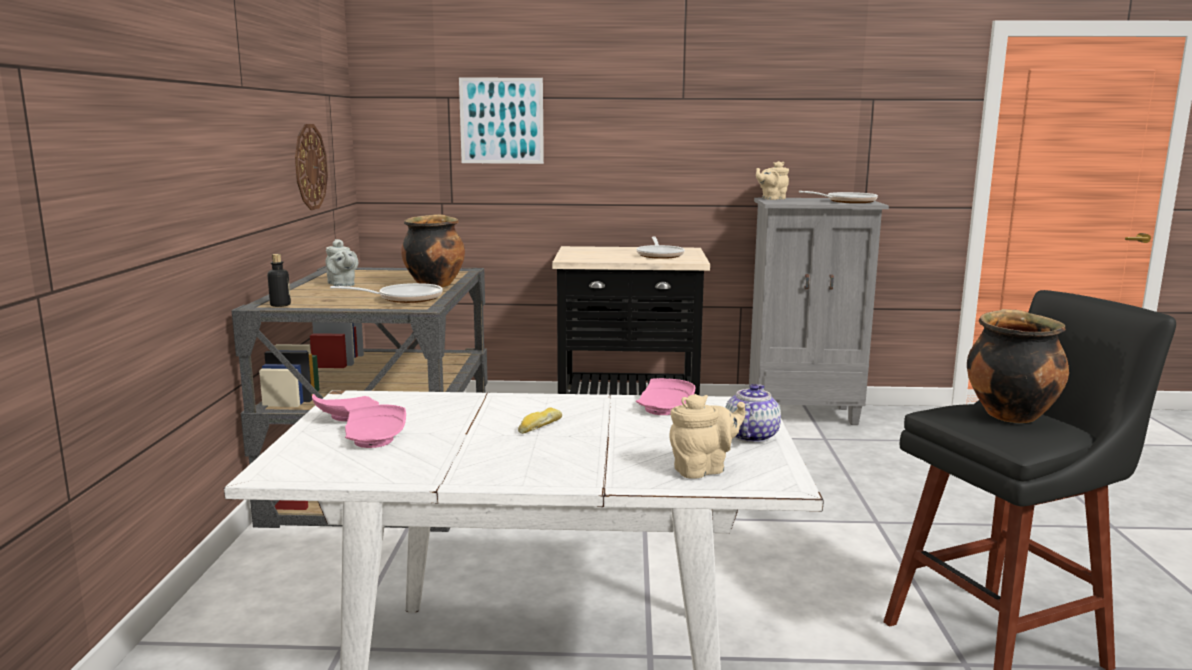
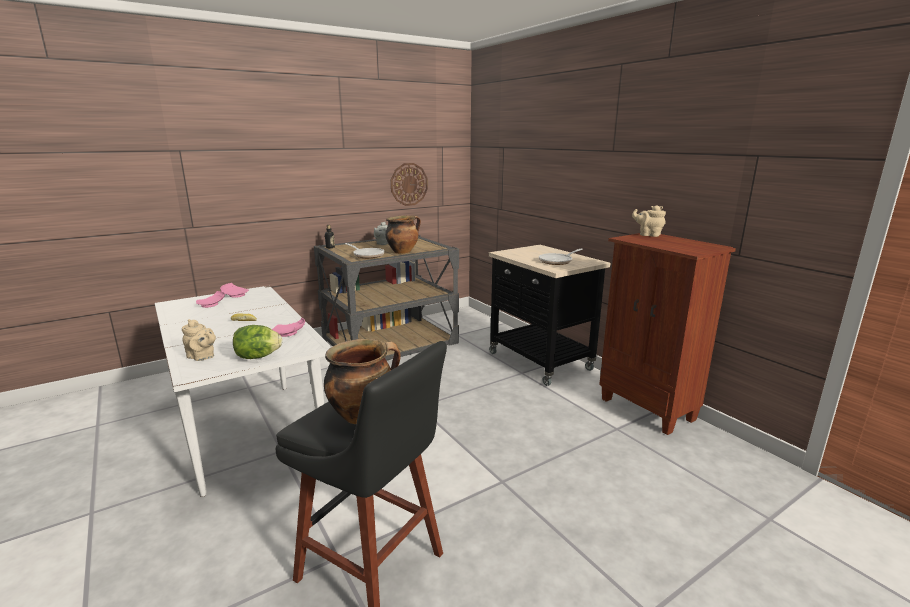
camera: 55 degrees right, 5 degrees up
picture [459,77,544,164] -> none
teapot [725,384,781,443] -> lettuce [233,325,282,359]
grey cabinet [749,198,889,425] -> brown cabinet [599,233,736,435]
frying pan [799,191,878,203] -> none

